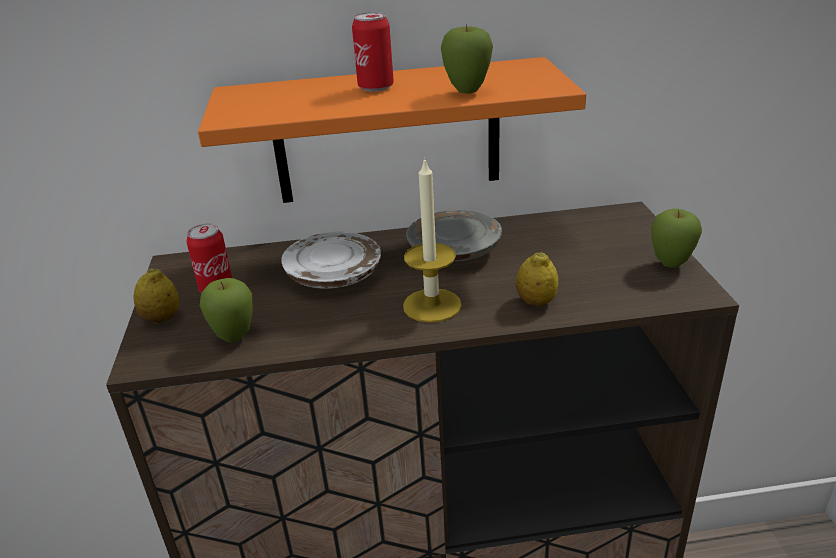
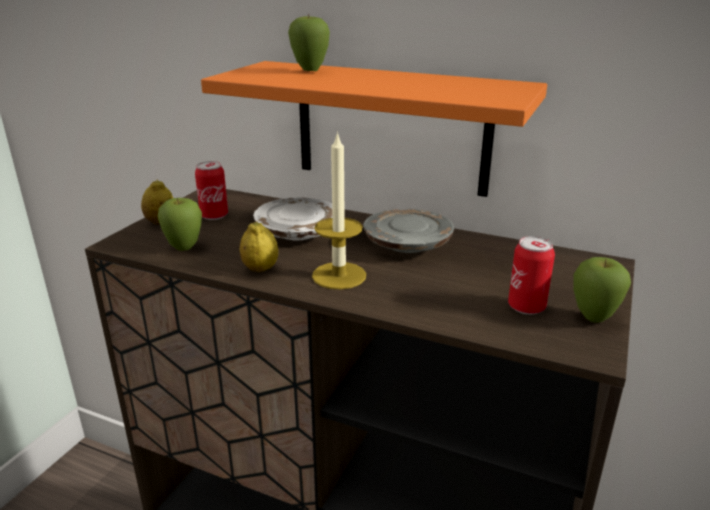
camera: 30 degrees right, 5 degrees down
can [352,12,394,92] -> can moved to [508,236,555,315]
apple [441,24,493,94] -> apple moved to [288,13,330,71]
lemon [516,252,559,306] -> lemon moved to [240,222,278,272]

